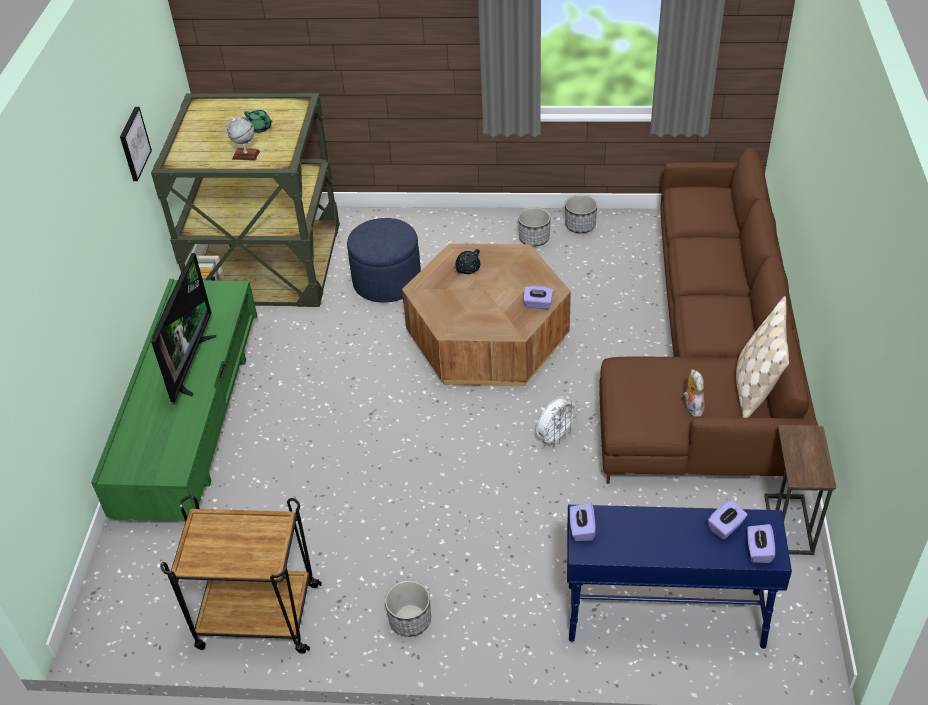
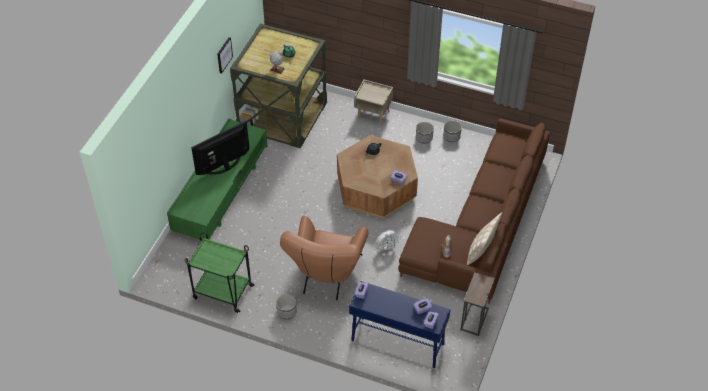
camera: 15 degrees right, 5 degrees up
television [151,253,217,402] -> television turned 150 degrees counterclockwise [191,121,250,175]
brown cart [160,495,322,654] -> green cart [185,232,255,313]
blue ottoman [347,218,421,303] -> none
none -> brown armchair [280,216,368,300]
none -> beige nightstand [354,79,393,126]

